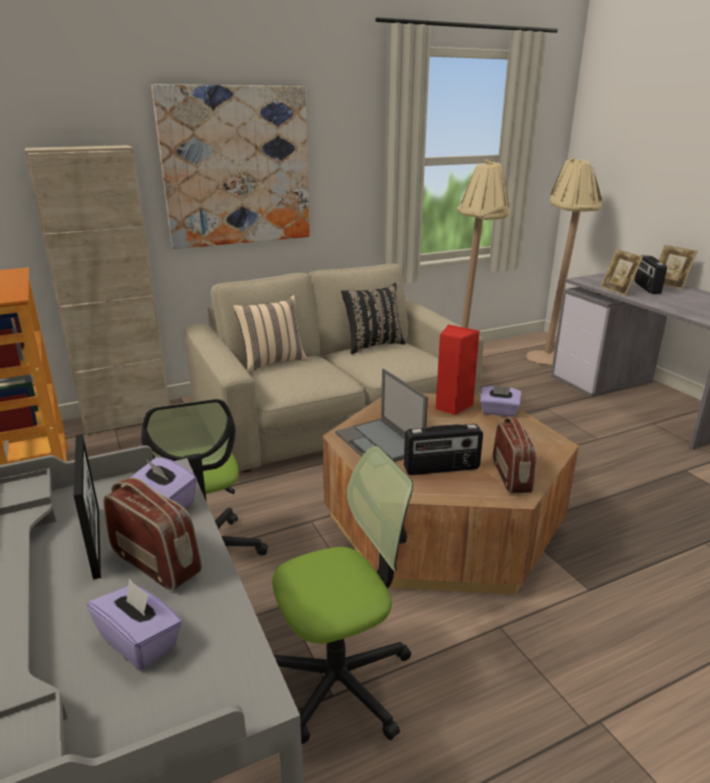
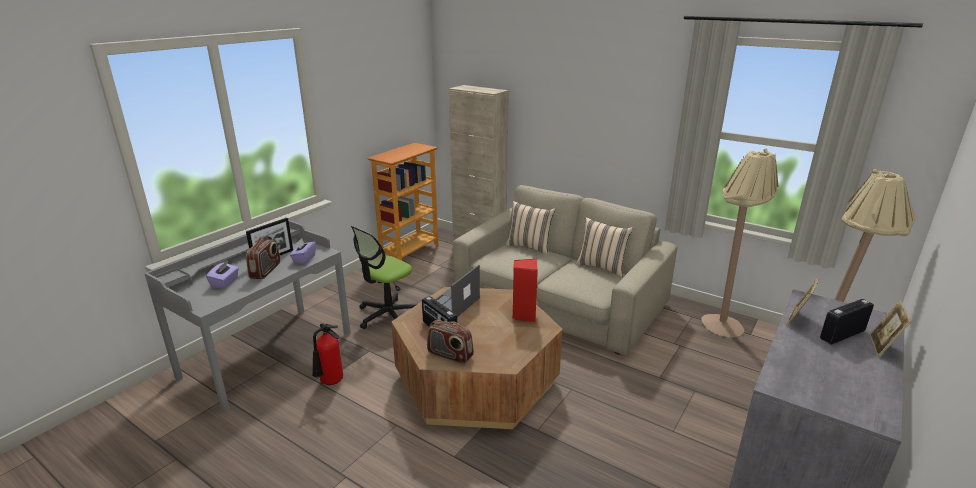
camera: 60 degrees right, 0 degrees up
picture [151,84,310,249] -> none
office chair [272,446,413,744] -> fire extinguisher [312,323,343,385]
black pillow [341,283,405,354] -> beige pillow [576,217,633,277]
purple tissue box [480,385,521,417] -> none
radio [493,418,537,493] -> radio turned 60 degrees clockwise [427,320,474,364]

